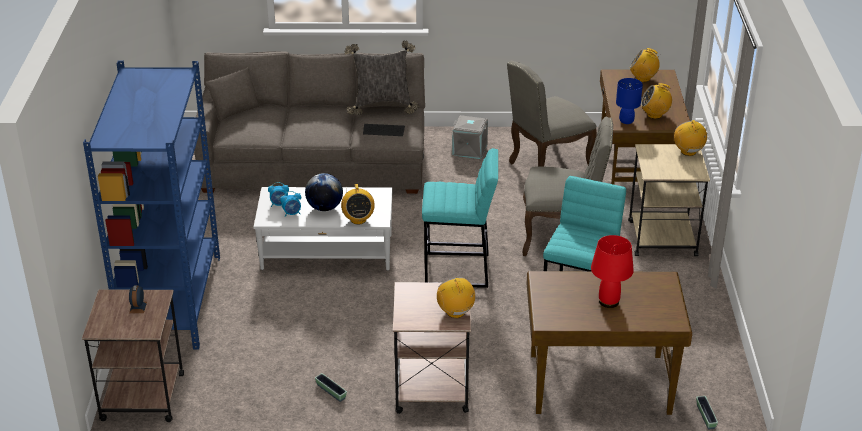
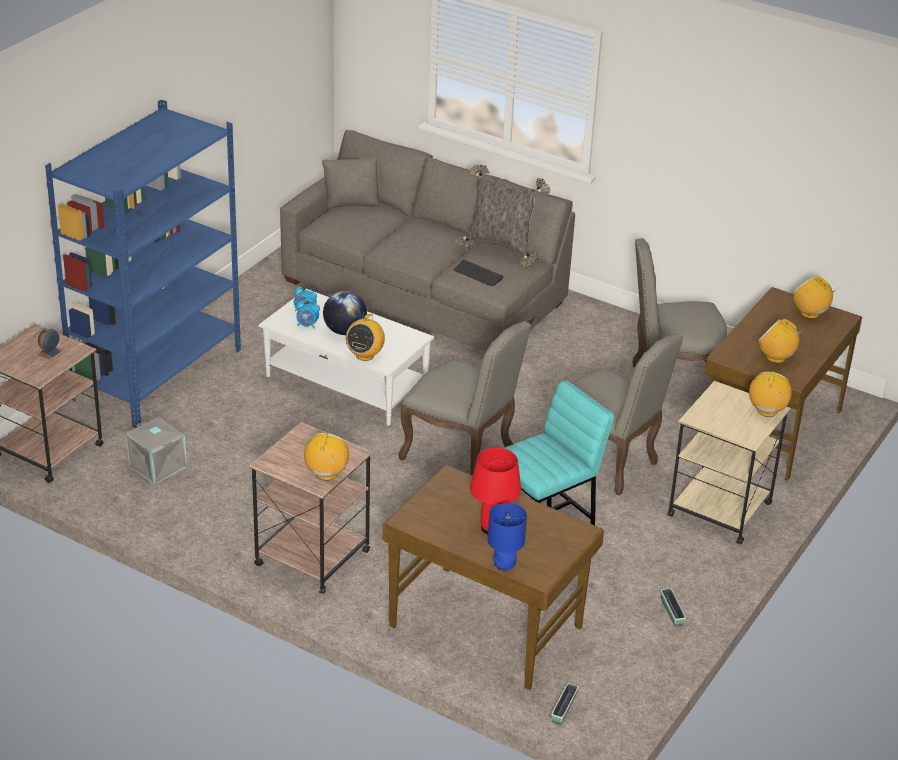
camera: 30 degrees right, 0 degrees up
planter [315,373,347,402] -> planter moved to [660,588,686,627]
turquoise stool [422,148,498,288] -> grey chair [399,321,531,476]
grey storage box [452,115,488,159] -> grey storage box moved to [126,416,187,485]
blue table lamp [616,78,643,124] -> blue table lamp moved to [488,503,527,571]

